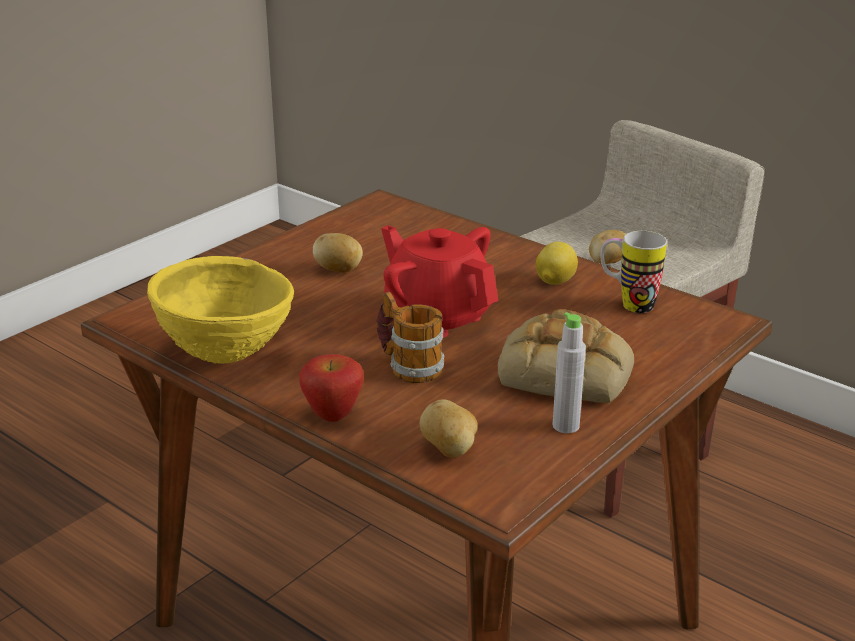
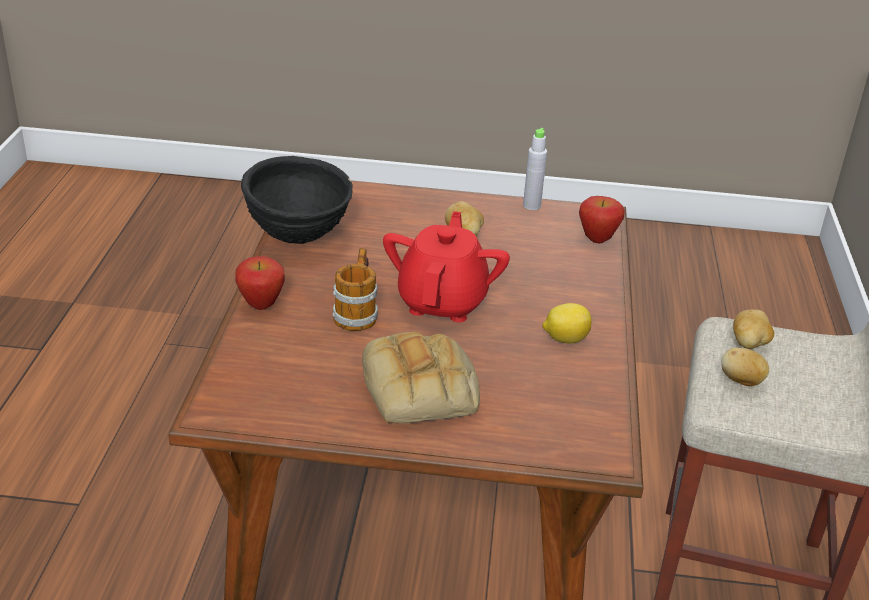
camera: 55 degrees right, 5 degrees up
yellow bowl [147,256,294,364] -> black bowl [241,156,353,244]
potato [420,399,478,458] -> potato moved to [733,309,774,349]
grey bottle [553,312,586,433] -> grey bottle moved to [523,128,547,210]
mug [601,231,667,313] -> none
none -> apple [579,196,625,243]

